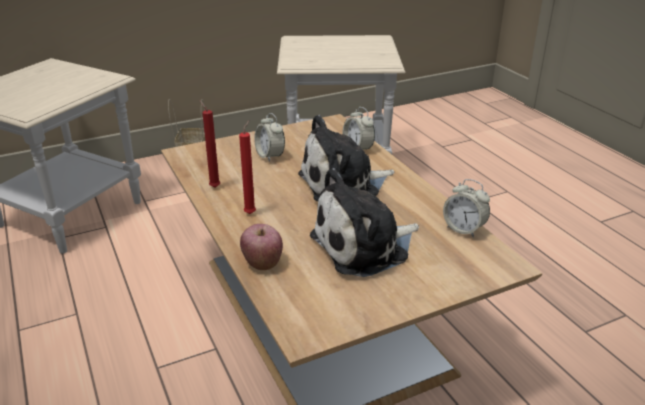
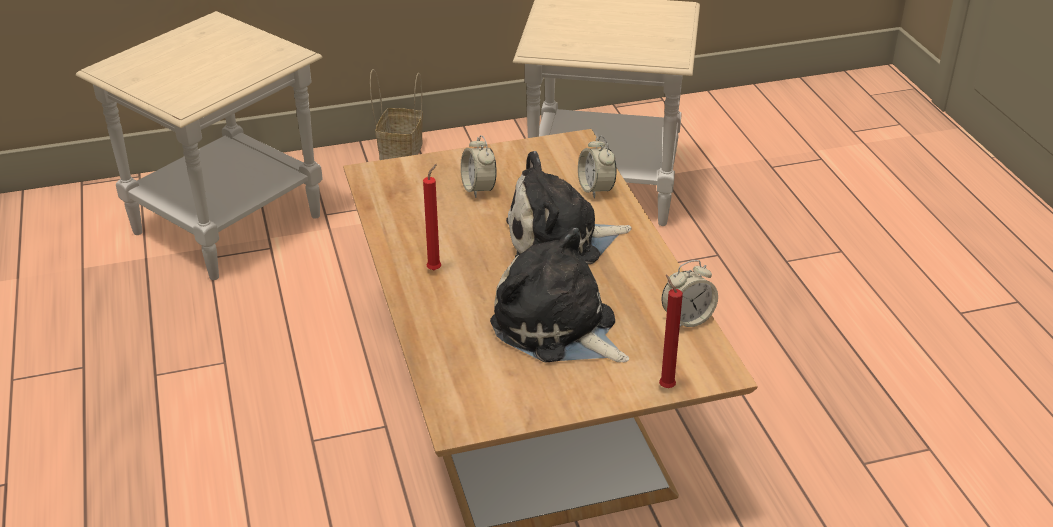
camera: 10 degrees right, 5 degrees up
red candle [200,100,220,188] -> red candle moved to [659,275,683,388]
apple [240,224,283,270] -> none
plush toy [310,168,419,277] -> plush toy turned 60 degrees clockwise [490,227,629,362]
alarm clock [443,179,490,238] -> alarm clock turned 75 degrees counterclockwise [662,260,718,327]

